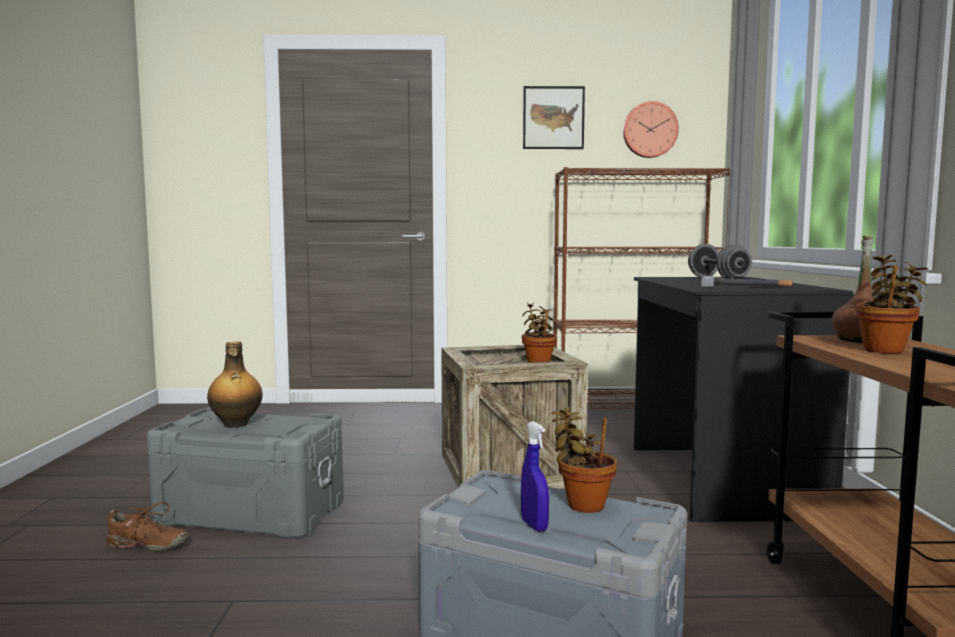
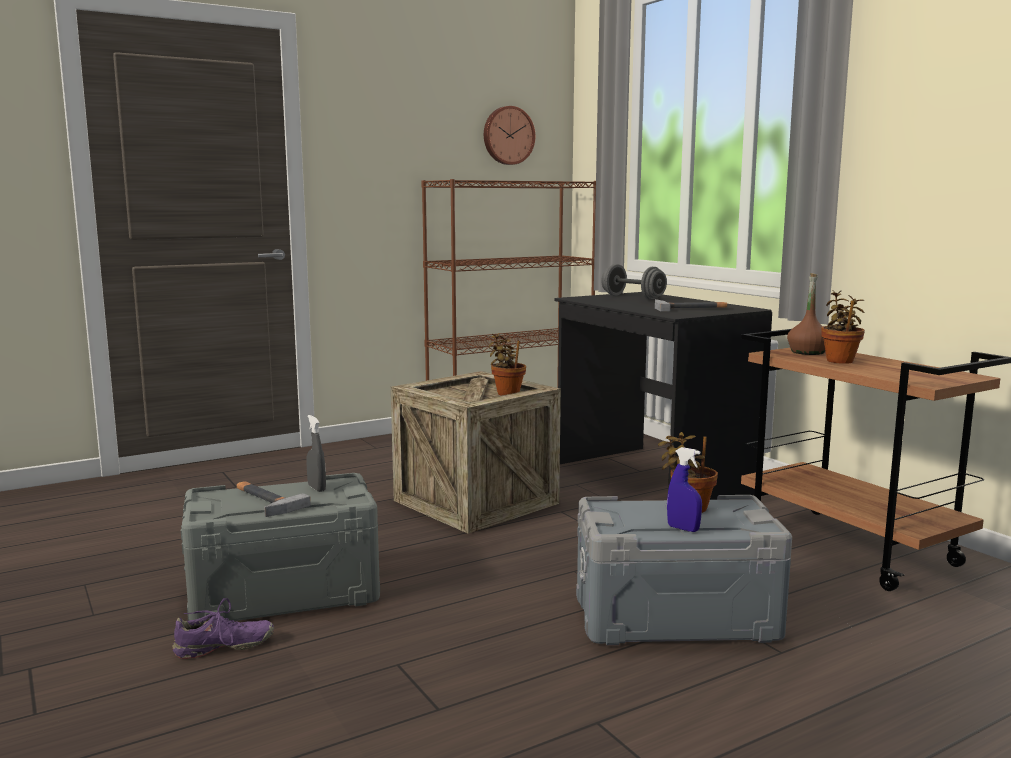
camera: 30 degrees left, 5 degrees up
brown shoe [106,502,188,551] -> purple shoe [173,598,274,659]
bottle [207,341,263,428] -> hammer [237,481,311,517]
picture [523,86,585,149] -> none
none -> grey spray bottle [306,415,326,492]

